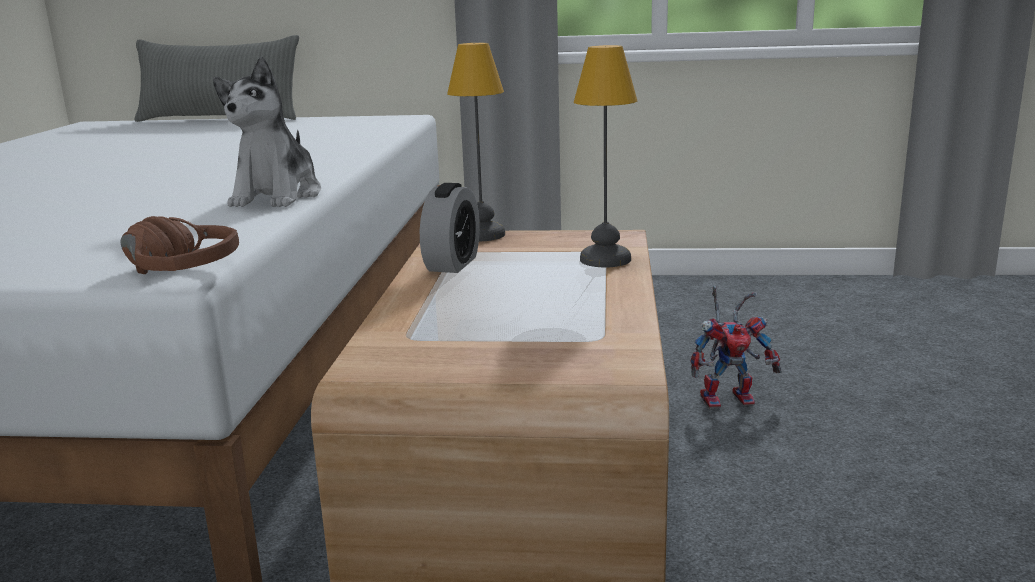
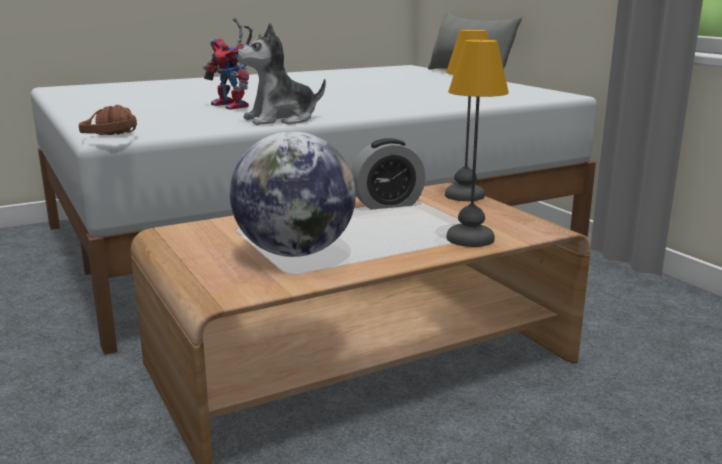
camera: 55 degrees right, 0 degrees up
toy robot [690,286,782,409] -> toy robot moved to [203,18,253,110]
none -> globe [230,131,356,257]

